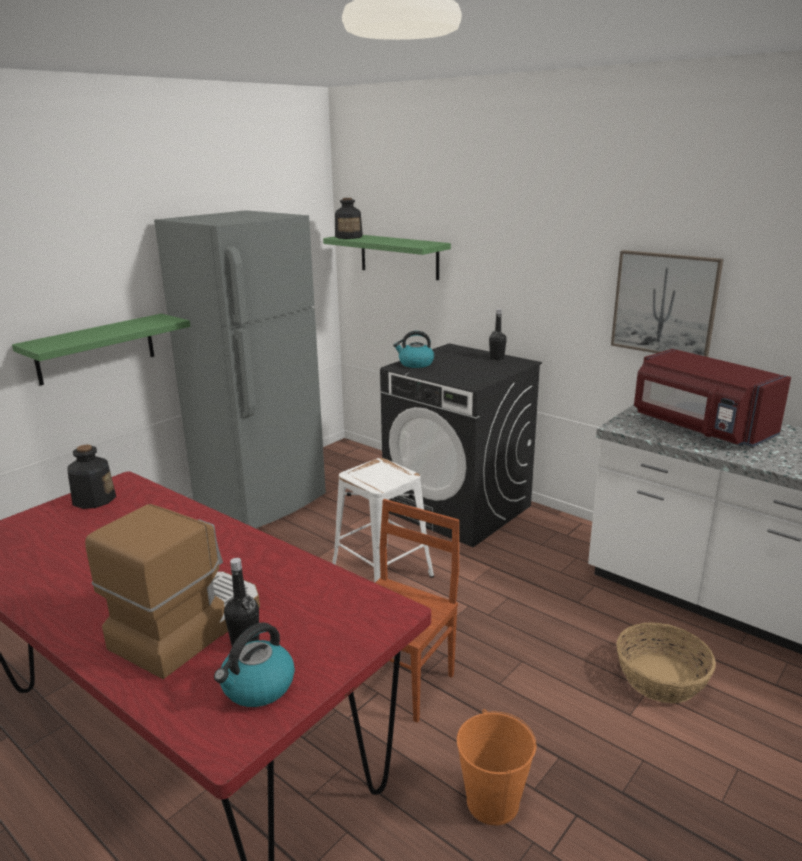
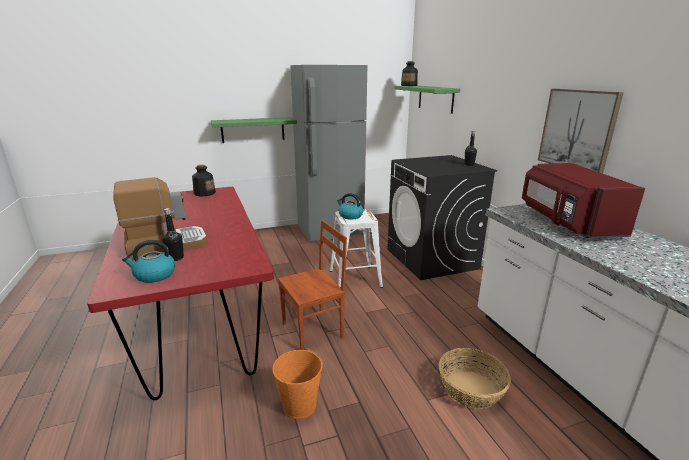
camera: 30 degrees right, 0 degrees up
kettle [393,331,434,368] -> kettle moved to [337,193,363,220]

